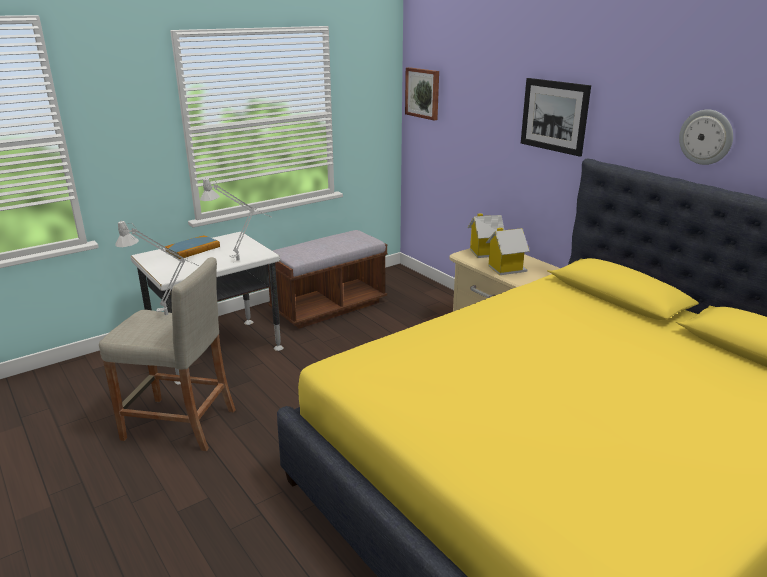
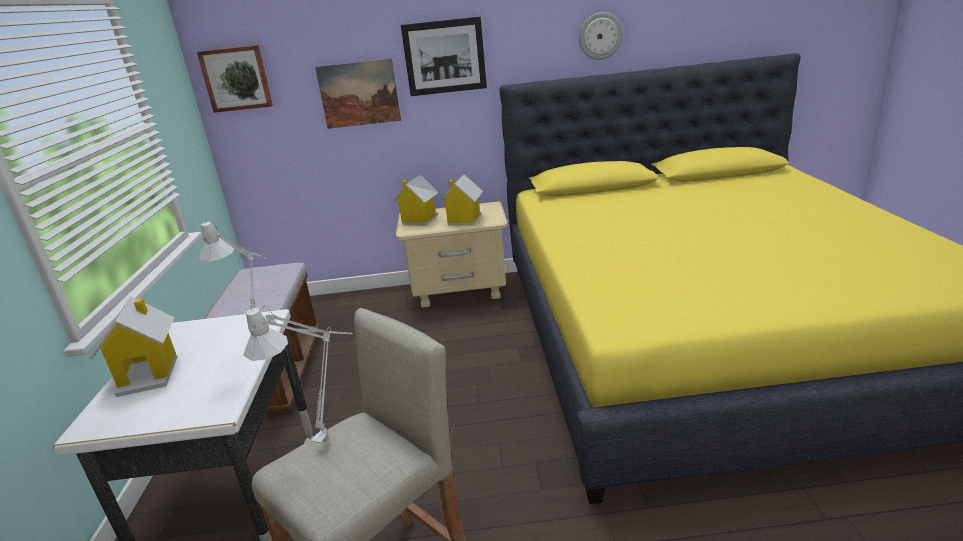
camera: 55 degrees left, 0 degrees up
book [165,235,220,259] -> toy house [90,297,177,397]
none -> picture [315,59,401,129]

